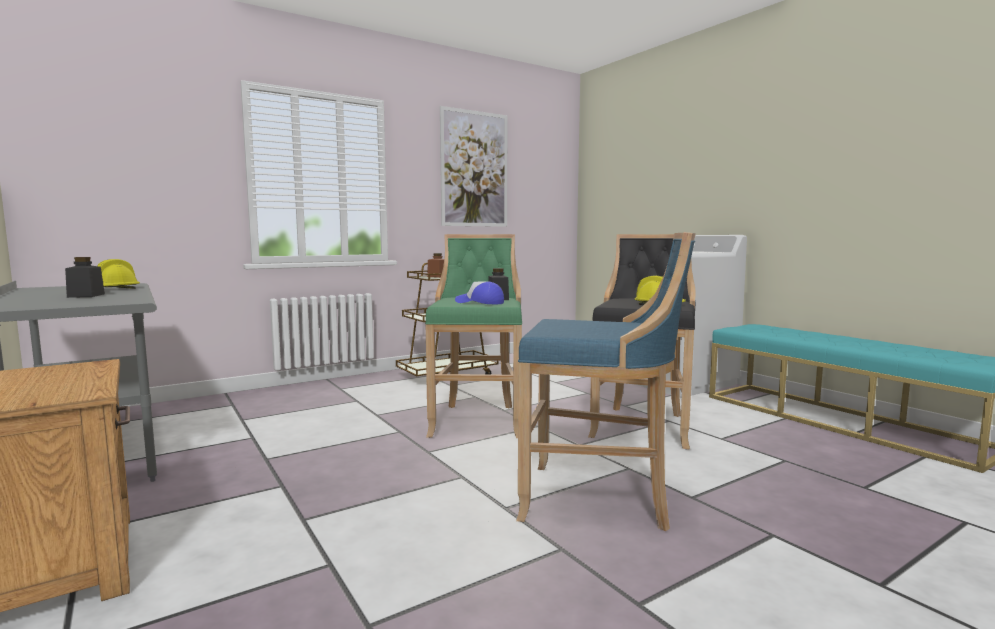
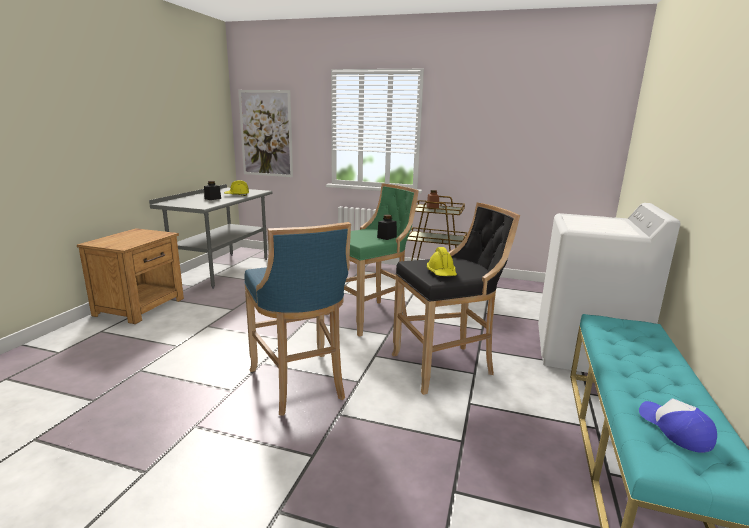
camera: 50 degrees right, 10 degrees up
picture [440,106,507,227] -> picture moved to [238,90,293,177]
cap [455,281,504,304] -> cap moved to [639,399,717,453]

